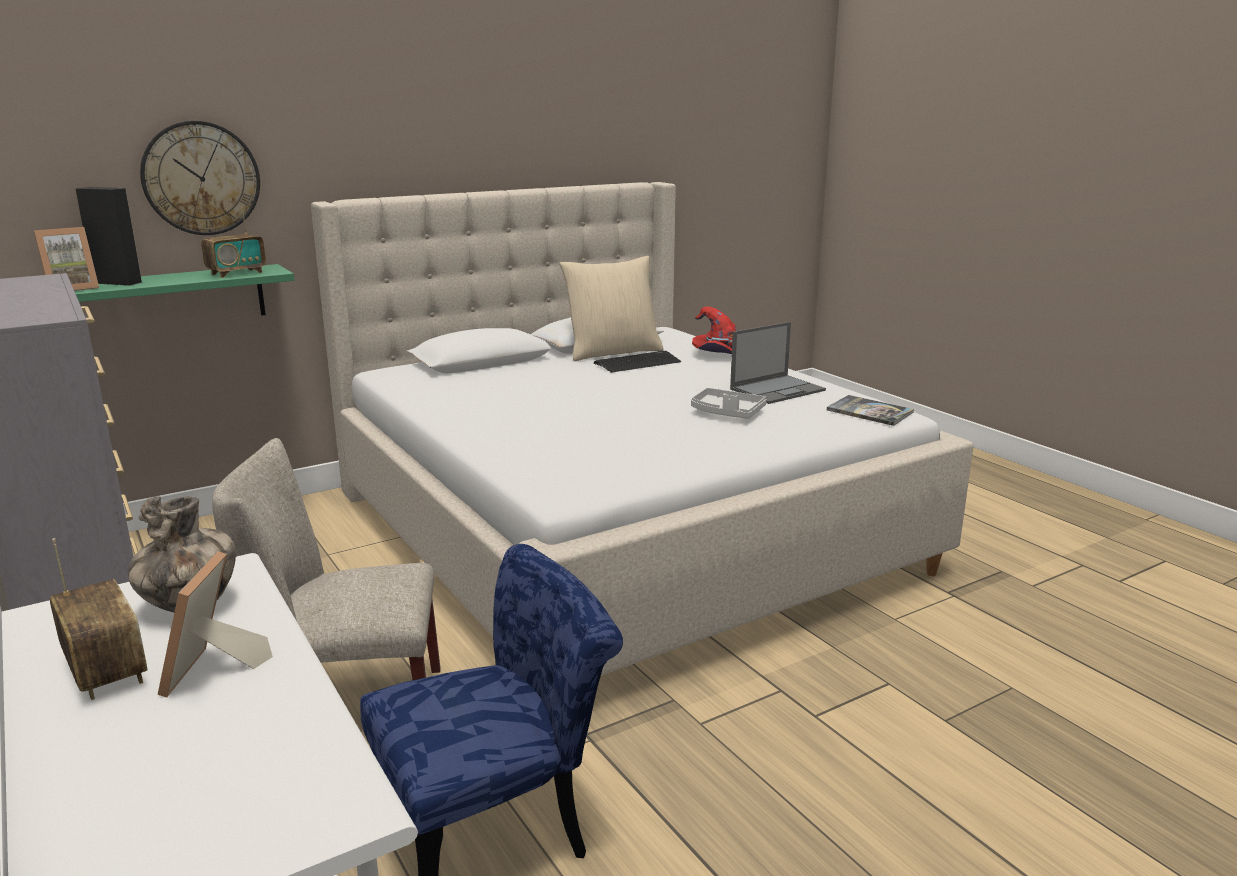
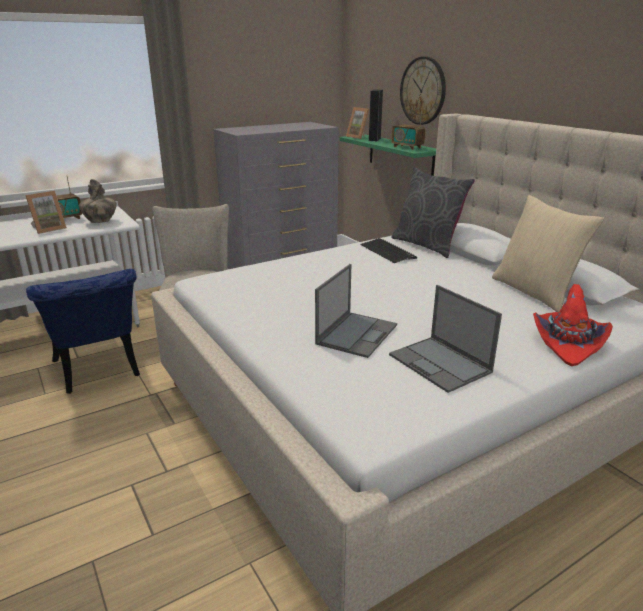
camera: 90 degrees right, 5 degrees up
picture frame [158,551,273,697] -> picture frame turned 135 degrees clockwise [26,191,67,234]
keyboard [594,351,681,373] -> keyboard moved to [360,238,417,263]
grey tray [691,388,767,419] -> laptop [315,264,397,358]
book [827,395,914,426] -> none
none -> grey pillow [391,167,475,258]

